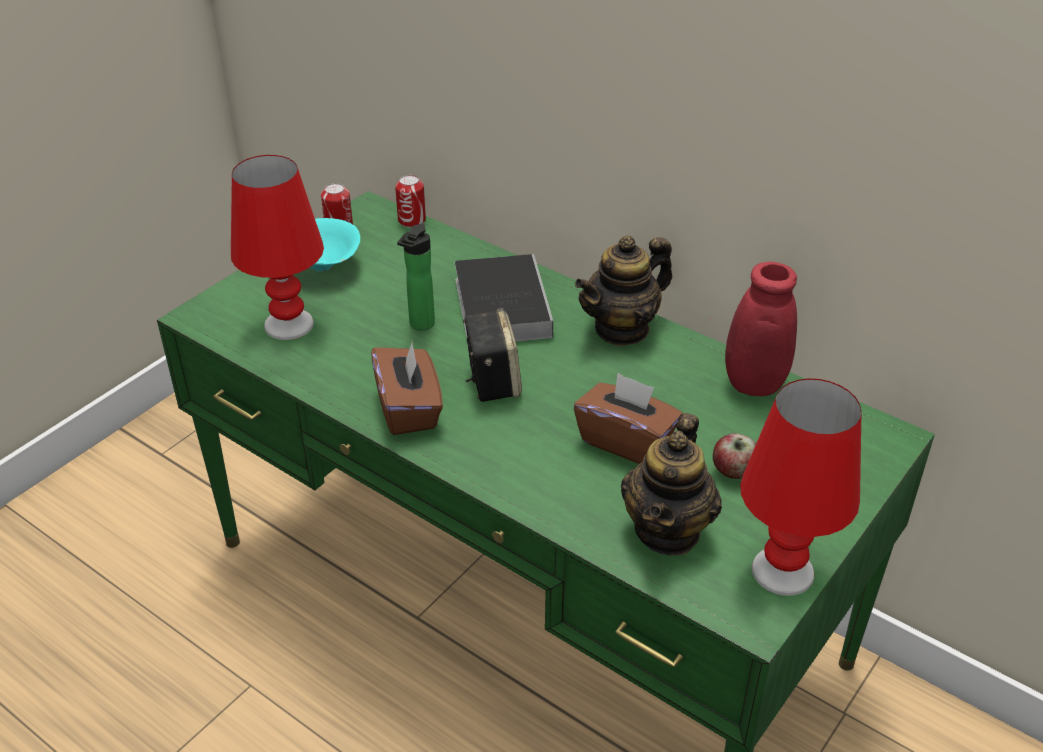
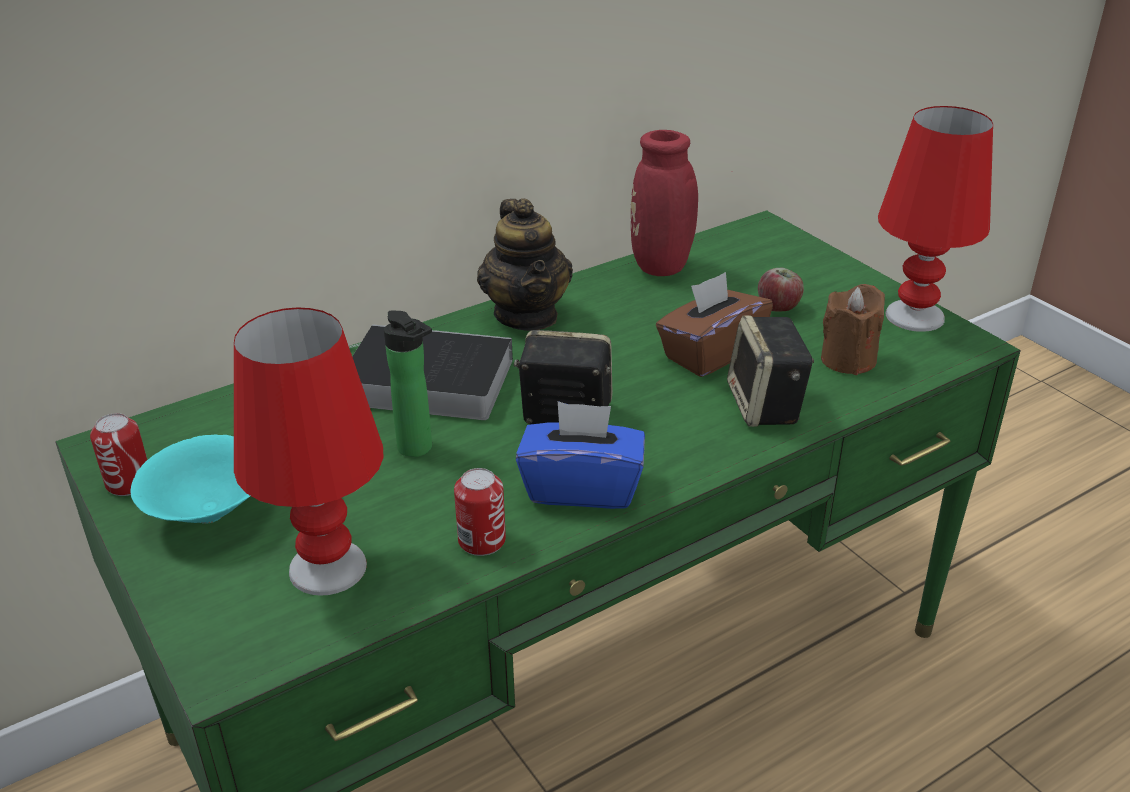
camera: 70 degrees left, 5 degrees down
brown tissue box [371,341,443,435] -> blue tissue box [516,401,645,509]
can [395,175,426,228] -> can moved to [454,468,506,556]
teapot [621,413,722,556] -> brown candle [821,284,885,375]
none -> speaker [727,315,814,427]

